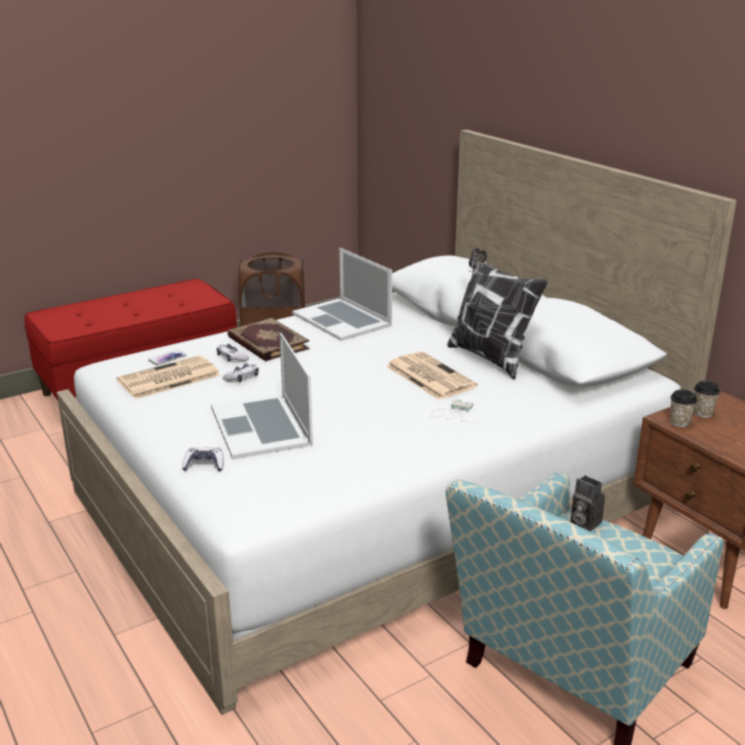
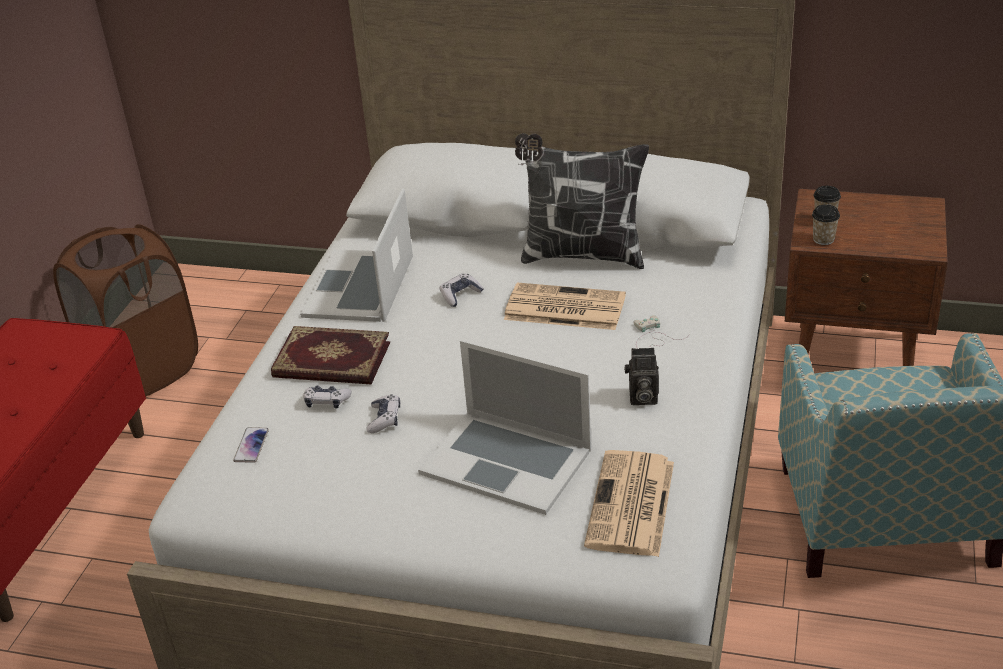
camera: 40 degrees left, 10 degrees up
newspaper [117,355,221,399] -> newspaper moved to [584,450,674,557]
game controller [182,447,224,471] -> game controller moved to [440,273,484,307]
laptop [292,248,392,341] -> laptop turned 90 degrees clockwise [300,188,413,322]
camera [571,475,605,531] -> camera moved to [624,348,659,405]

